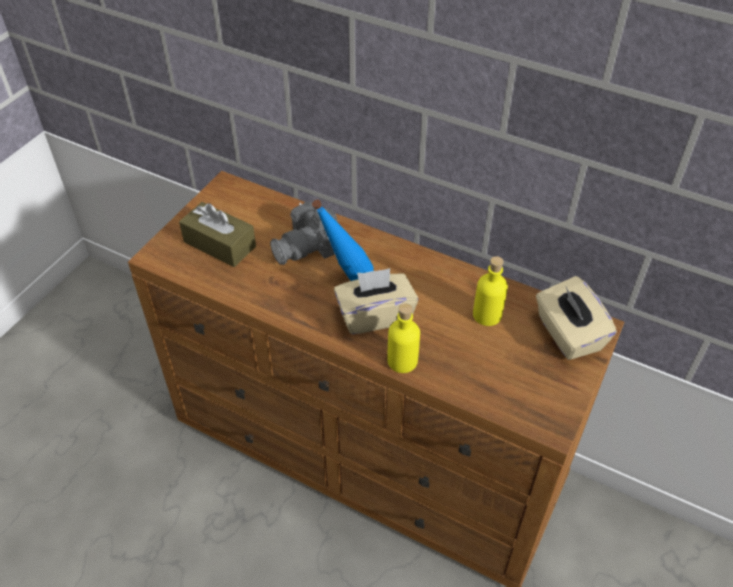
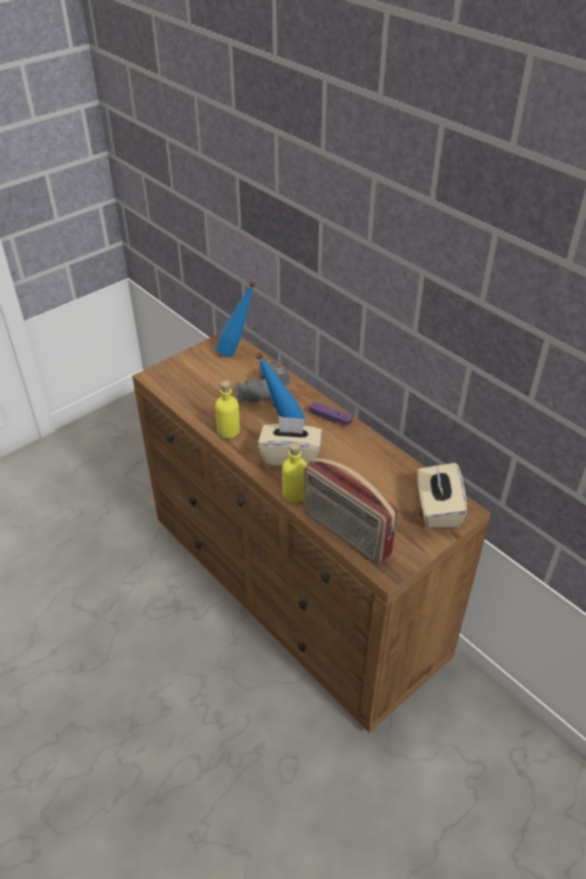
camera: 20 degrees right, 5 degrees down
brown tissue box [179,202,256,267] -> none
yellow bottle [473,256,508,326] -> yellow bottle moved to [215,380,240,438]
none -> blue bottle [215,281,256,357]
none -> radio [303,457,398,564]
none -> purple game controller [309,401,353,426]

